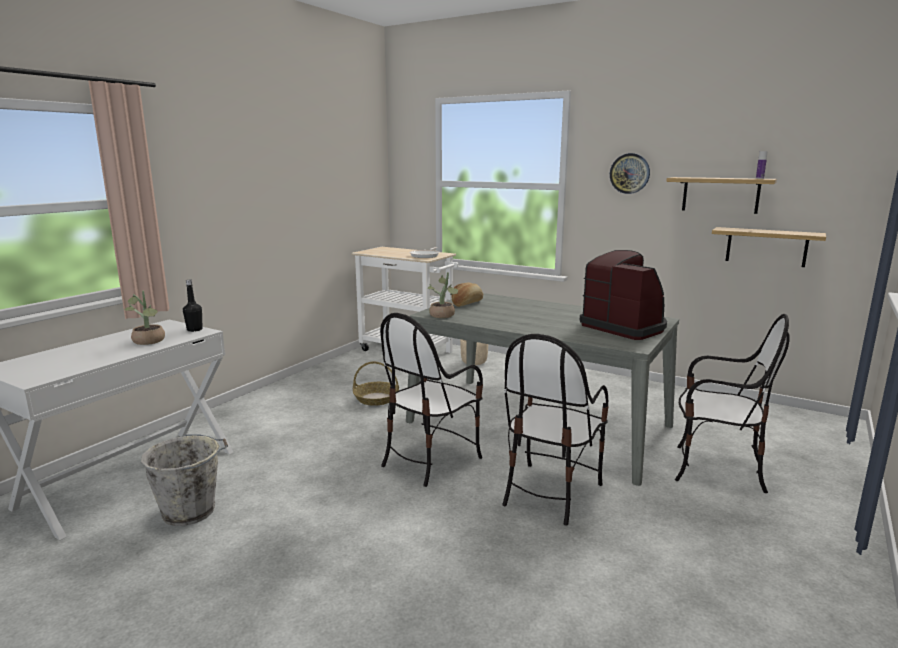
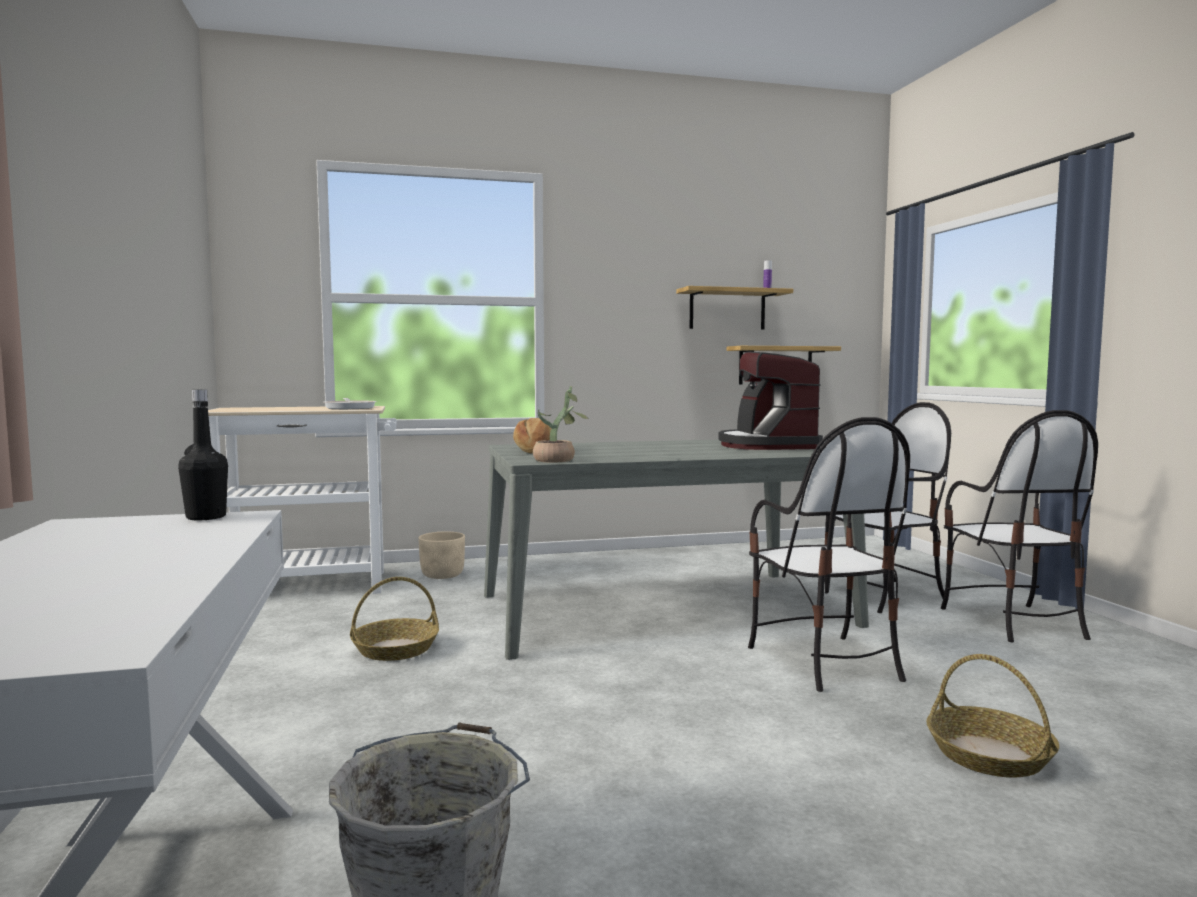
camera: 45 degrees left, 10 degrees down
potted plant [125,291,165,345] -> none
chair [380,313,483,487] -> chair moved to [941,410,1098,642]
coffee machine [580,250,667,340] -> coffee machine turned 105 degrees counterclockwise [719,352,823,450]
wall clock [610,153,650,194] -> none
none -> basket [926,654,1059,778]

